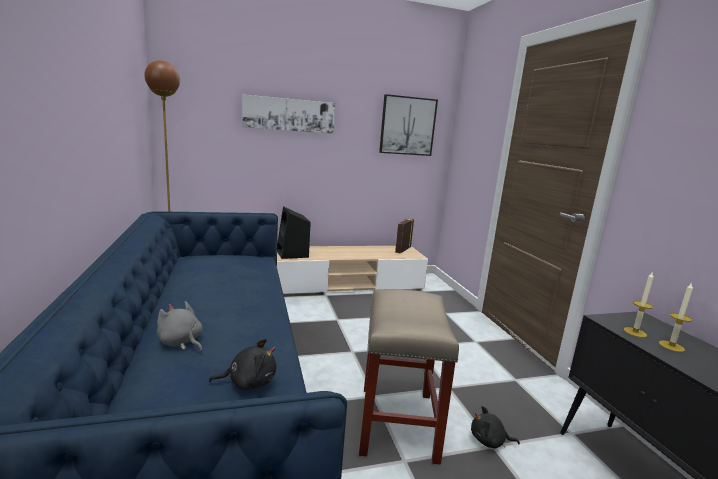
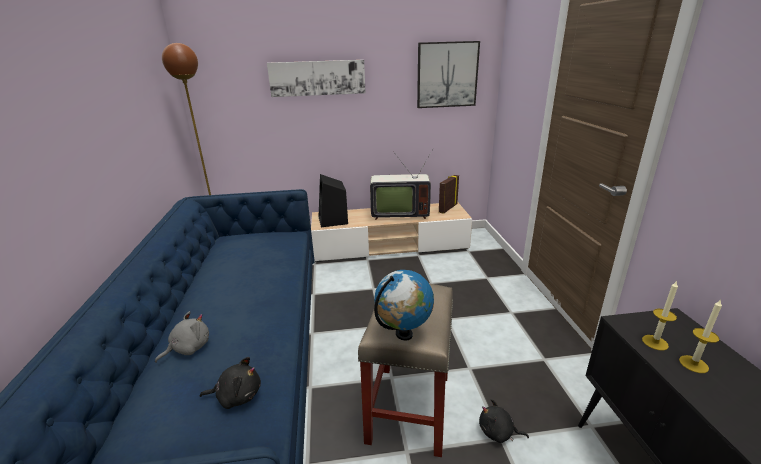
camera: 10 degrees right, 10 degrees up
grey plush toy [157,301,203,351] -> grey plush toy turned 90 degrees clockwise [155,311,209,363]
none -> television [370,148,434,220]
none -> globe [374,270,434,341]

